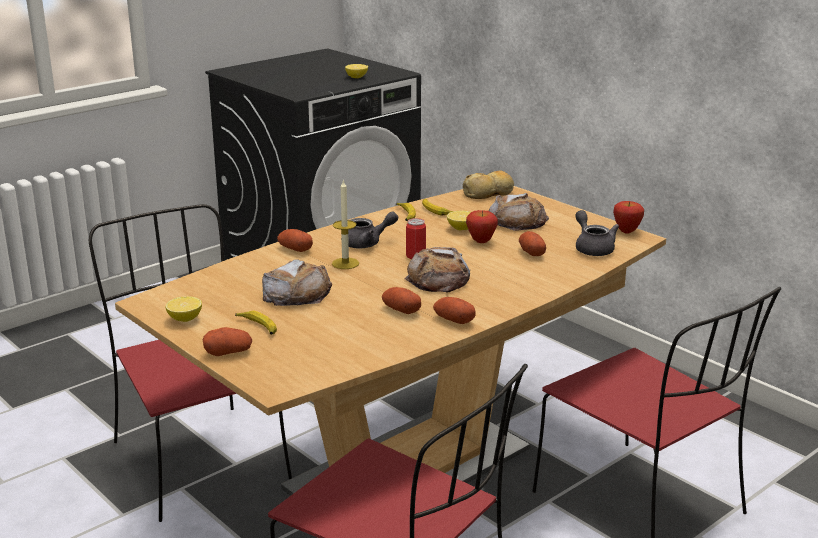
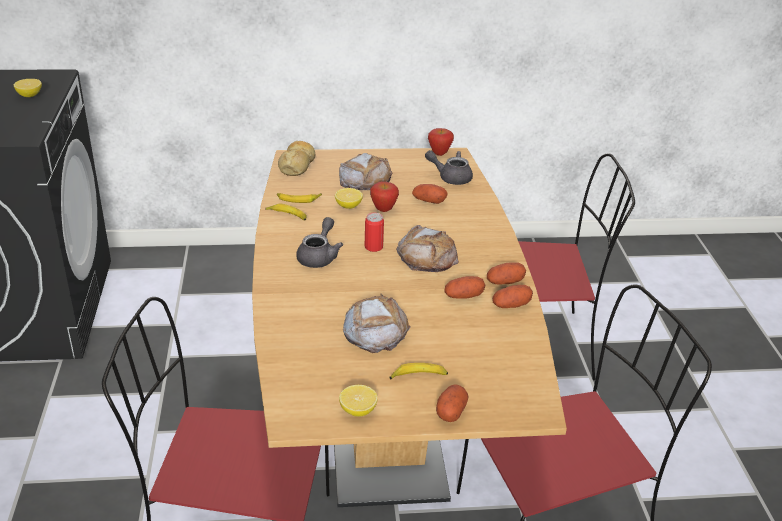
camera: 55 degrees left, 10 degrees up
potato [277,229,313,252] -> potato moved to [492,285,533,308]
candle [332,180,359,269] -> none

